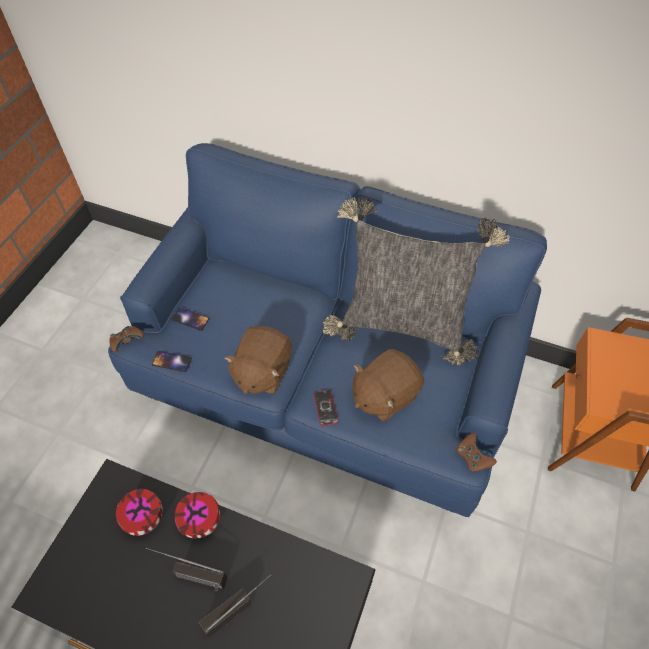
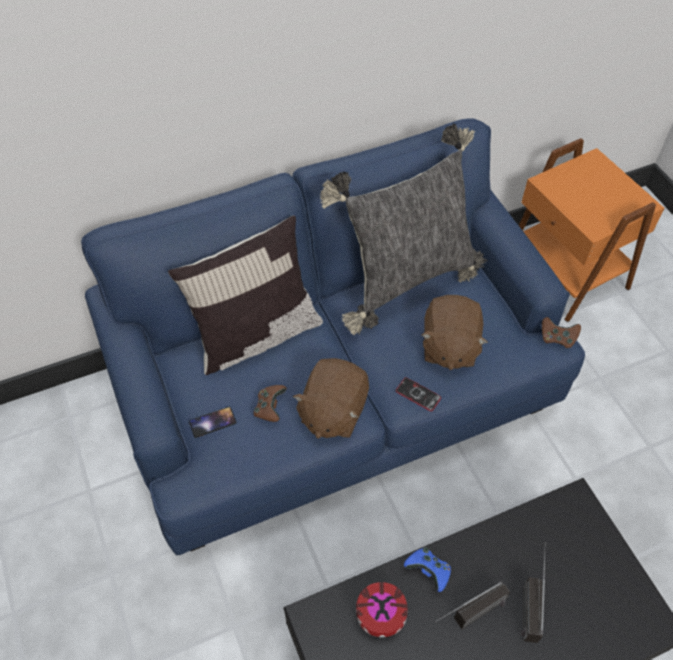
camera: 45 degrees left, 0 degrees up
brown game controller [109,326,144,352] -> brown game controller moved to [254,385,287,422]
phone [152,351,192,372] -> none
bowl [175,492,220,538] -> blue game controller [404,548,451,592]
brown plush toy [224,326,292,394] -> brown plush toy turned 45 degrees clockwise [293,358,369,439]
none -> pillow [168,215,323,375]

